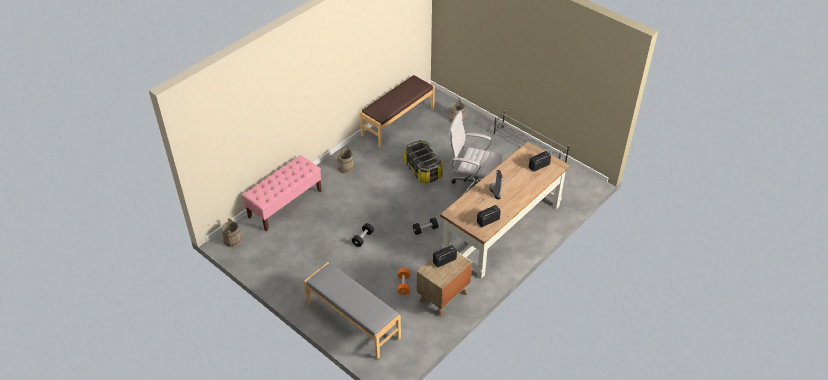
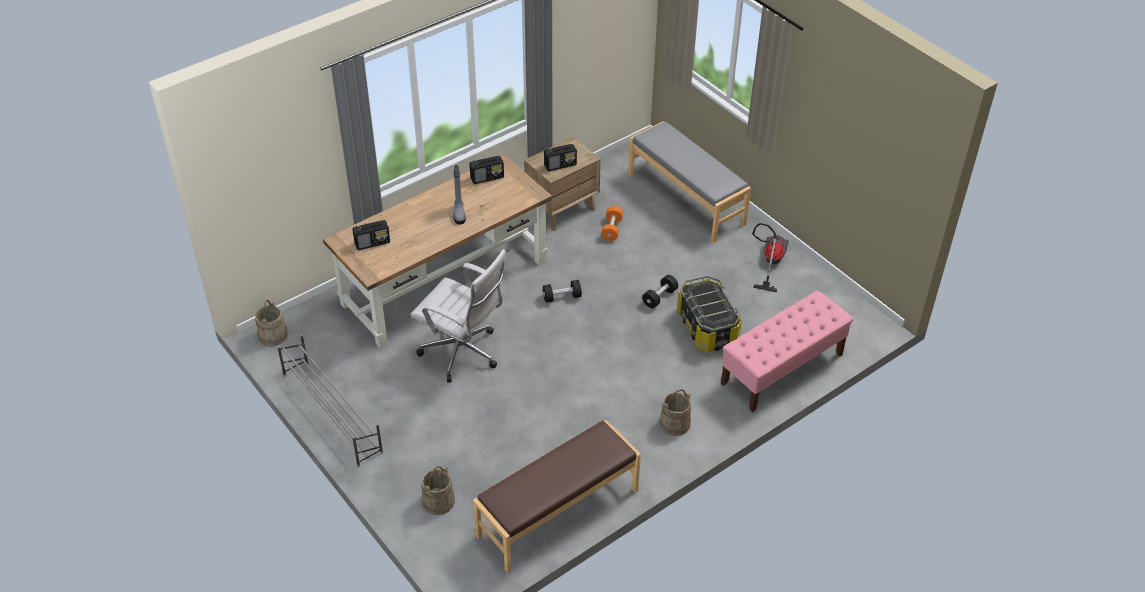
camera: 170 degrees left, 0 degrees up
beige bucket [222,218,242,247] -> beige bucket moved to [255,300,288,346]
storage box [404,140,443,184] -> storage box moved to [677,276,742,352]
none -> vacuum cleaner [752,223,789,292]

